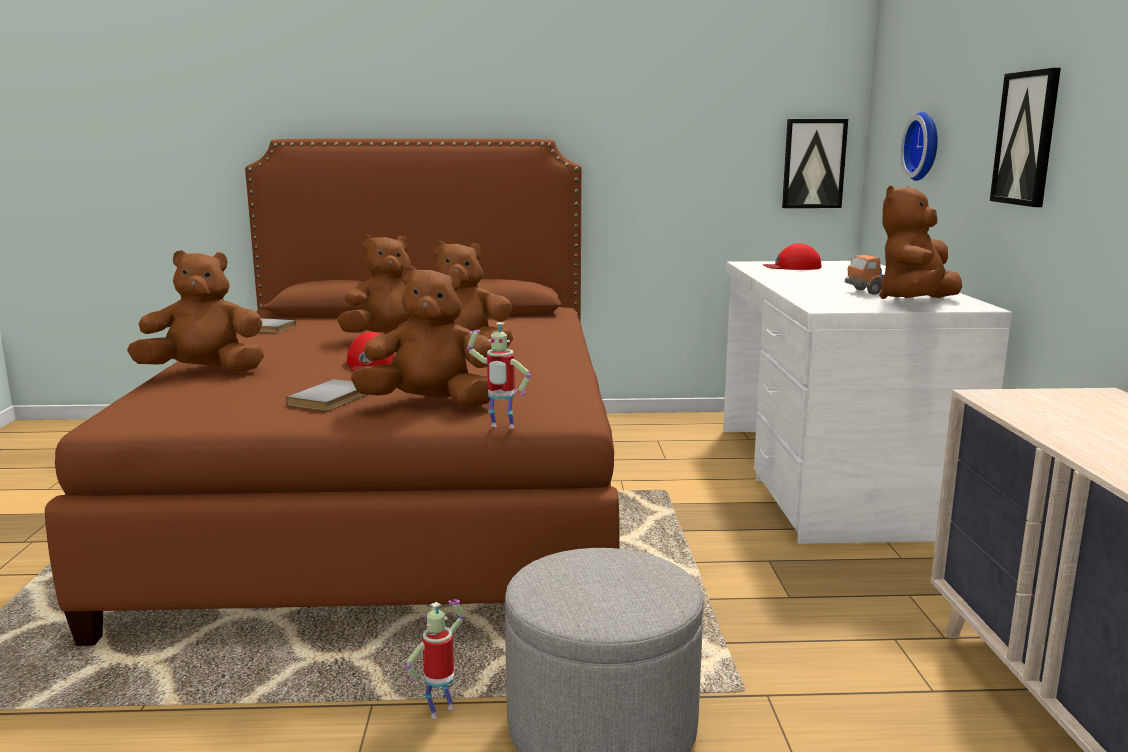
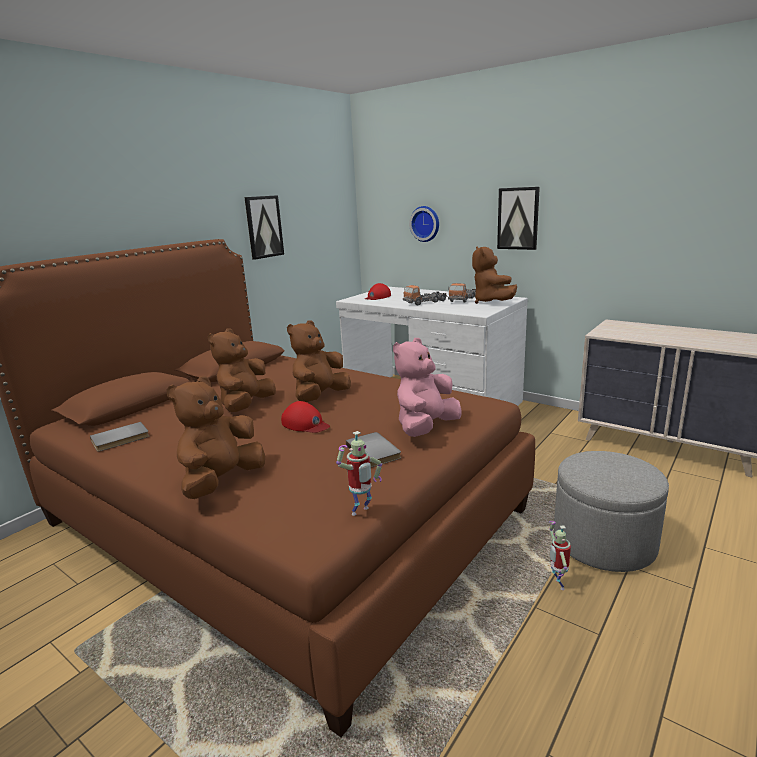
camera: 50 degrees left, 5 degrees up
brown plush toy [351,266,491,407] -> pink plush toy [393,338,462,437]
toy robot [467,322,531,428] -> toy robot moved to [336,431,382,516]
picture [782,119,848,208] -> picture moved to [244,195,284,260]
none -> toy truck [403,285,447,305]

